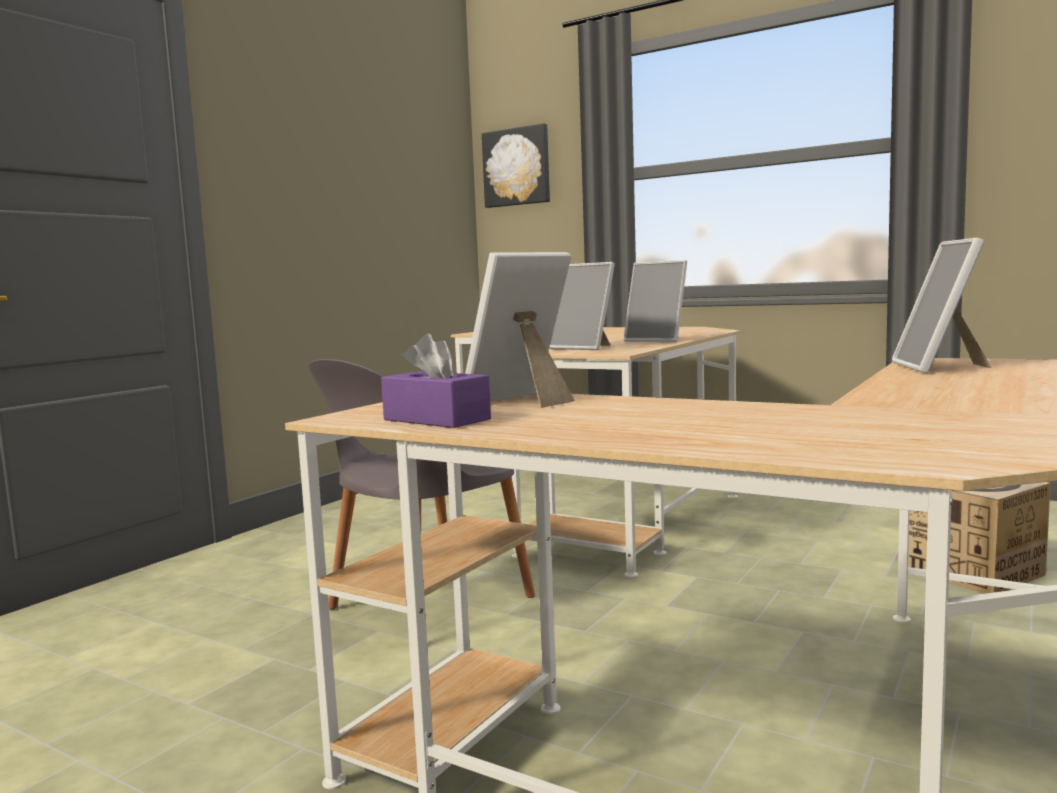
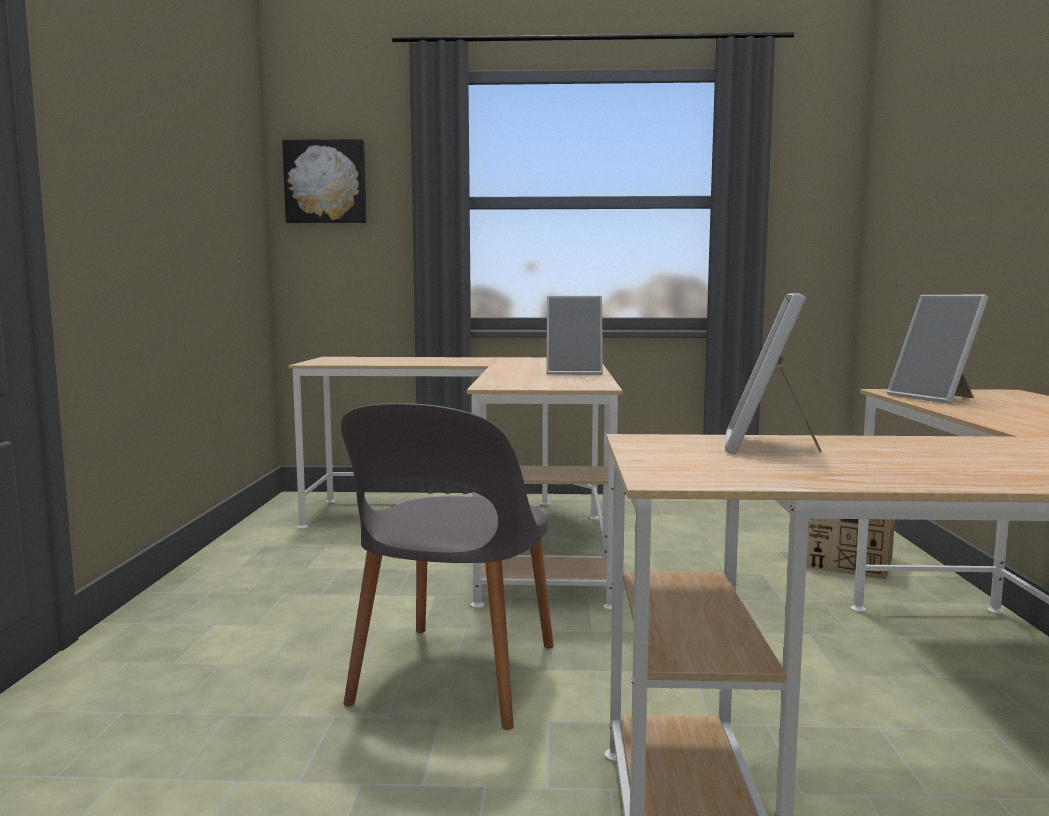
camera: 30 degrees left, 0 degrees up
purple tissue box [381,334,491,428] -> none
picture frame [549,262,615,350] -> none

